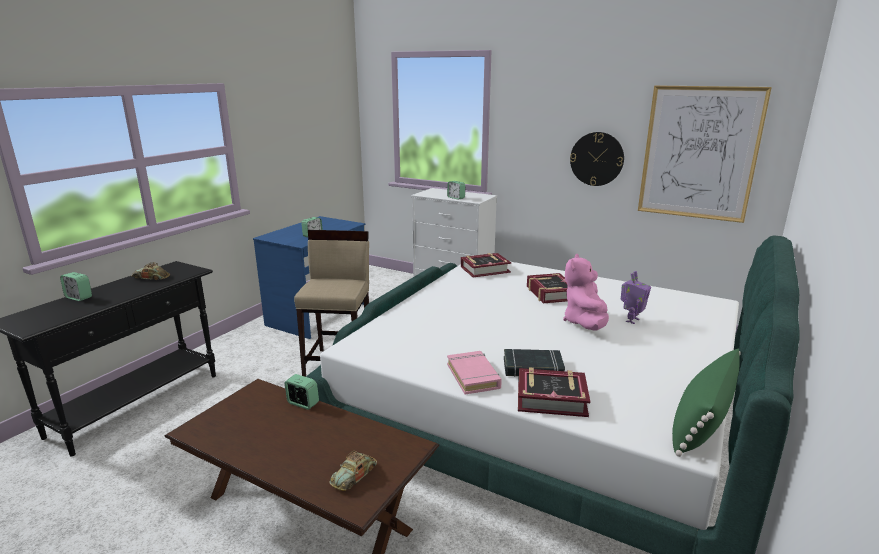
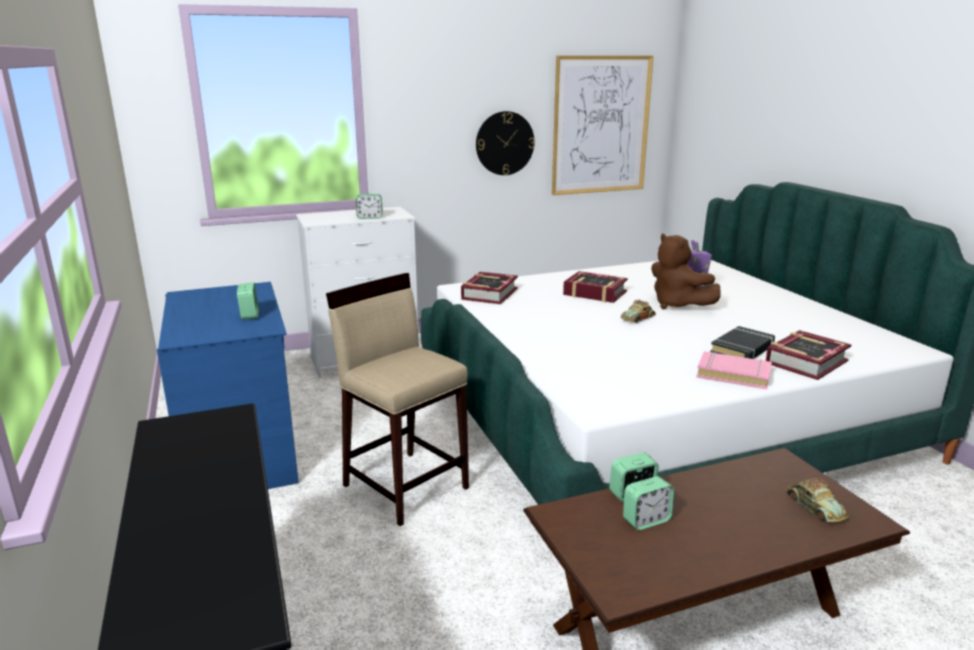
camera: 50 degrees left, 0 degrees up
alarm clock [60,272,92,301] -> alarm clock moved to [623,476,674,530]
toy car [132,262,170,280] -> toy car moved to [621,300,656,323]
pink plush toy [563,254,609,331] -> brown plush toy [651,234,721,309]
green pillow [672,349,741,457] -> none

